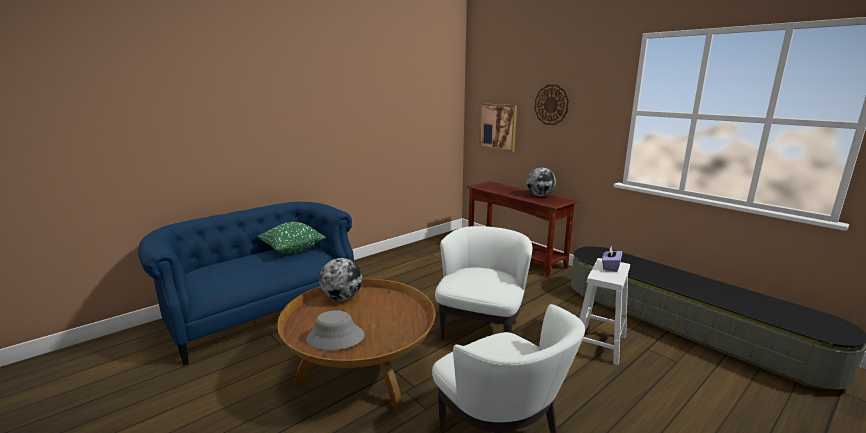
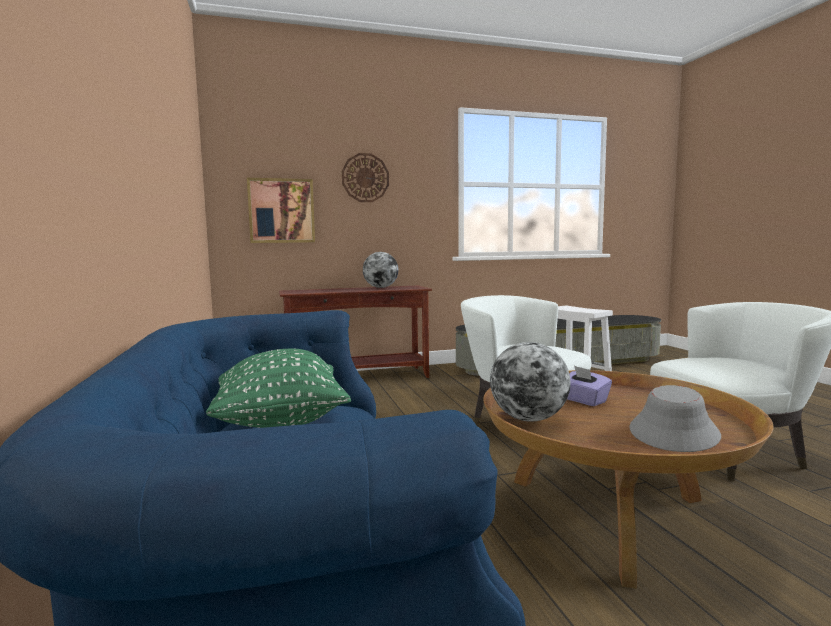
camera: 65 degrees left, 10 degrees down
purple tissue box [602,246,622,272] -> purple tissue box moved to [567,366,612,406]

